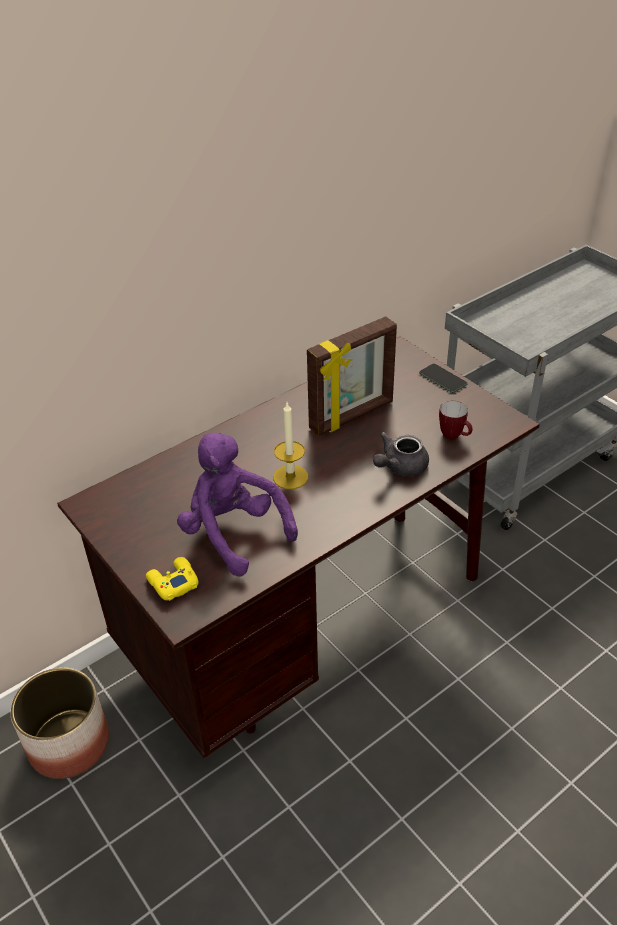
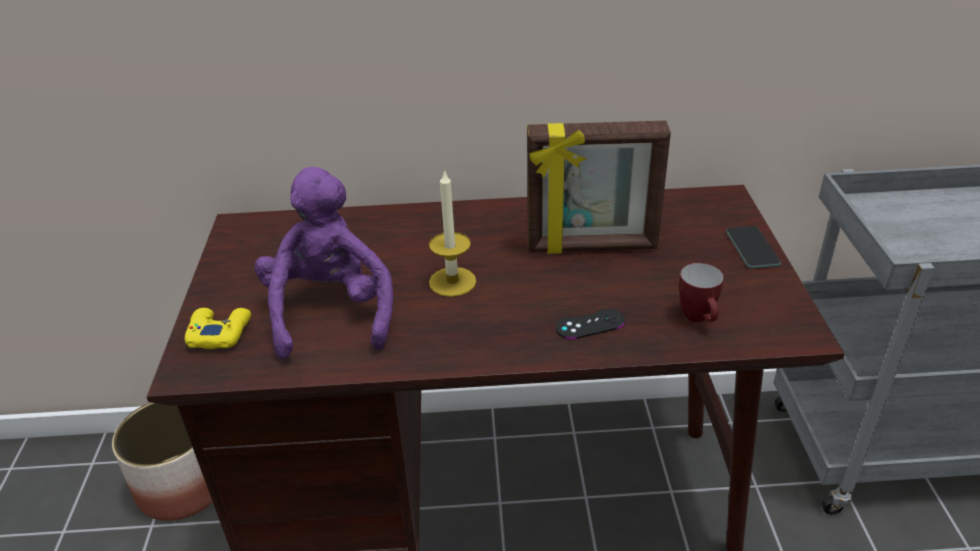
camera: 35 degrees right, 5 degrees down
grey teapot [373,432,429,476] -> black game controller [556,309,625,339]

